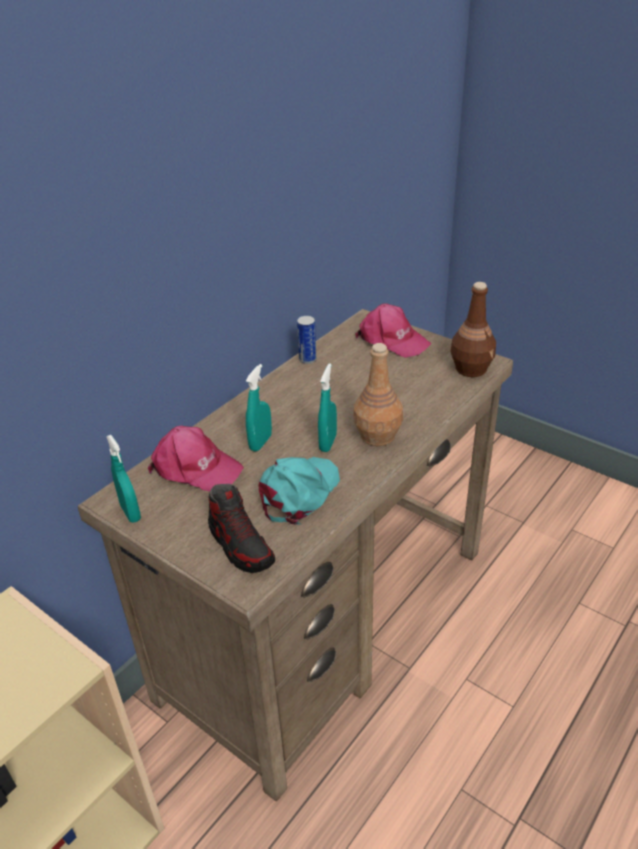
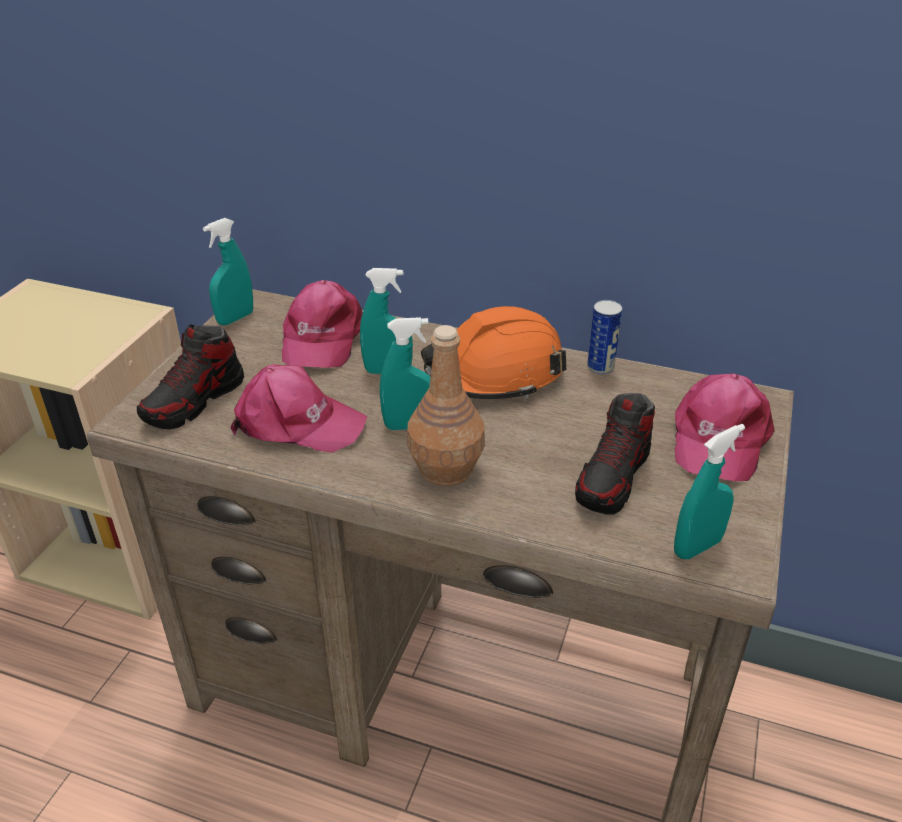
camera: 70 degrees right, 0 degrees up
turquoise cap [259,457,340,525] -> pink cap [231,364,367,453]
brown bottle [450,282,496,377] -> turquoise spray bottle [674,424,745,559]
none -> orange hard hat [421,306,566,399]
none -> shoe [575,393,655,515]

